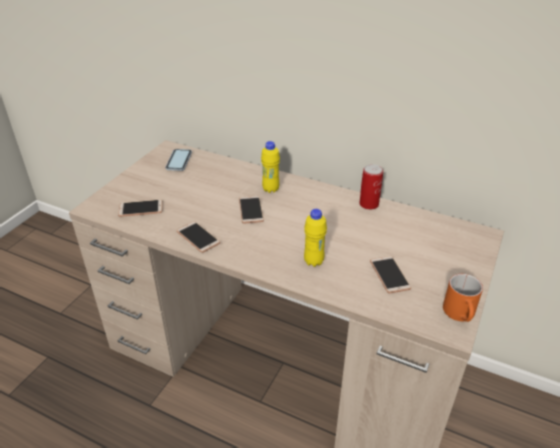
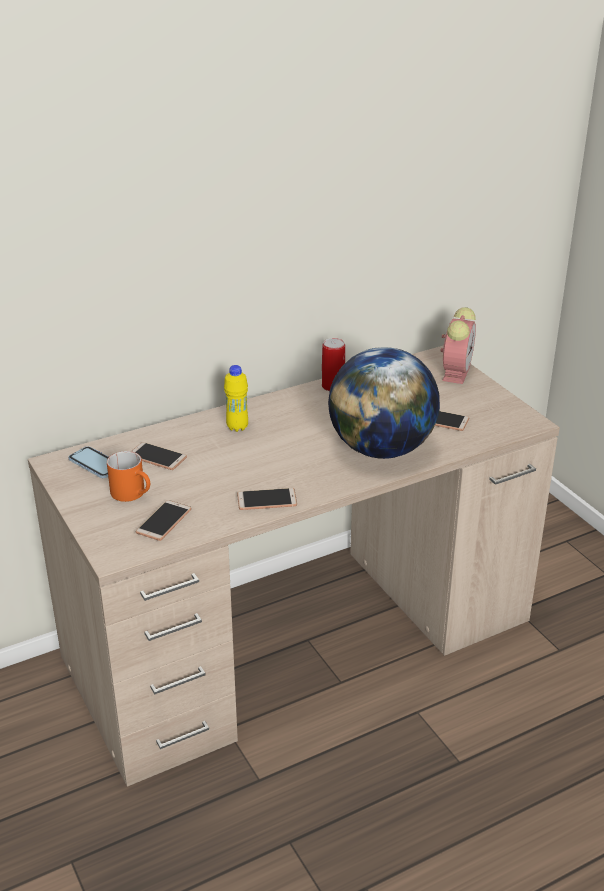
camera: 55 degrees left, 5 degrees down
phone [239,196,264,224] -> phone moved to [132,442,187,470]
yellow bottle [304,209,327,267] -> globe [328,347,440,459]
orange mug [443,274,483,322] -> orange mug moved to [107,451,150,502]
none -> alarm clock [441,307,476,384]

